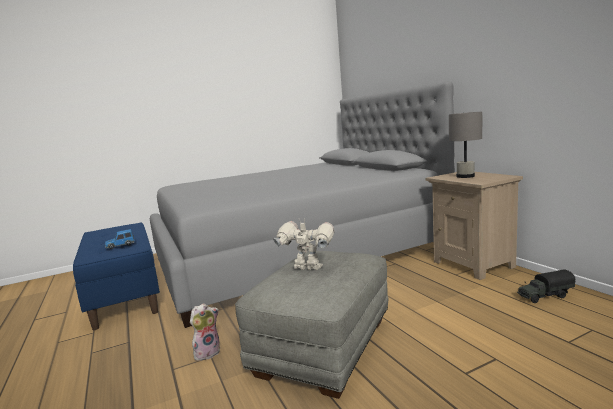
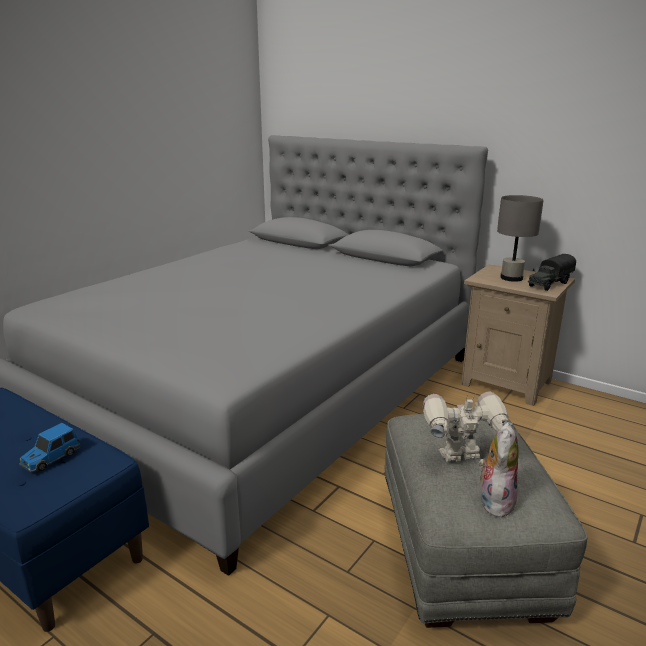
camera: 30 degrees left, 10 degrees up
plush toy [190,303,220,361] -> plush toy moved to [478,423,519,517]
toy truck [517,269,575,303] -> toy truck moved to [528,254,576,291]

